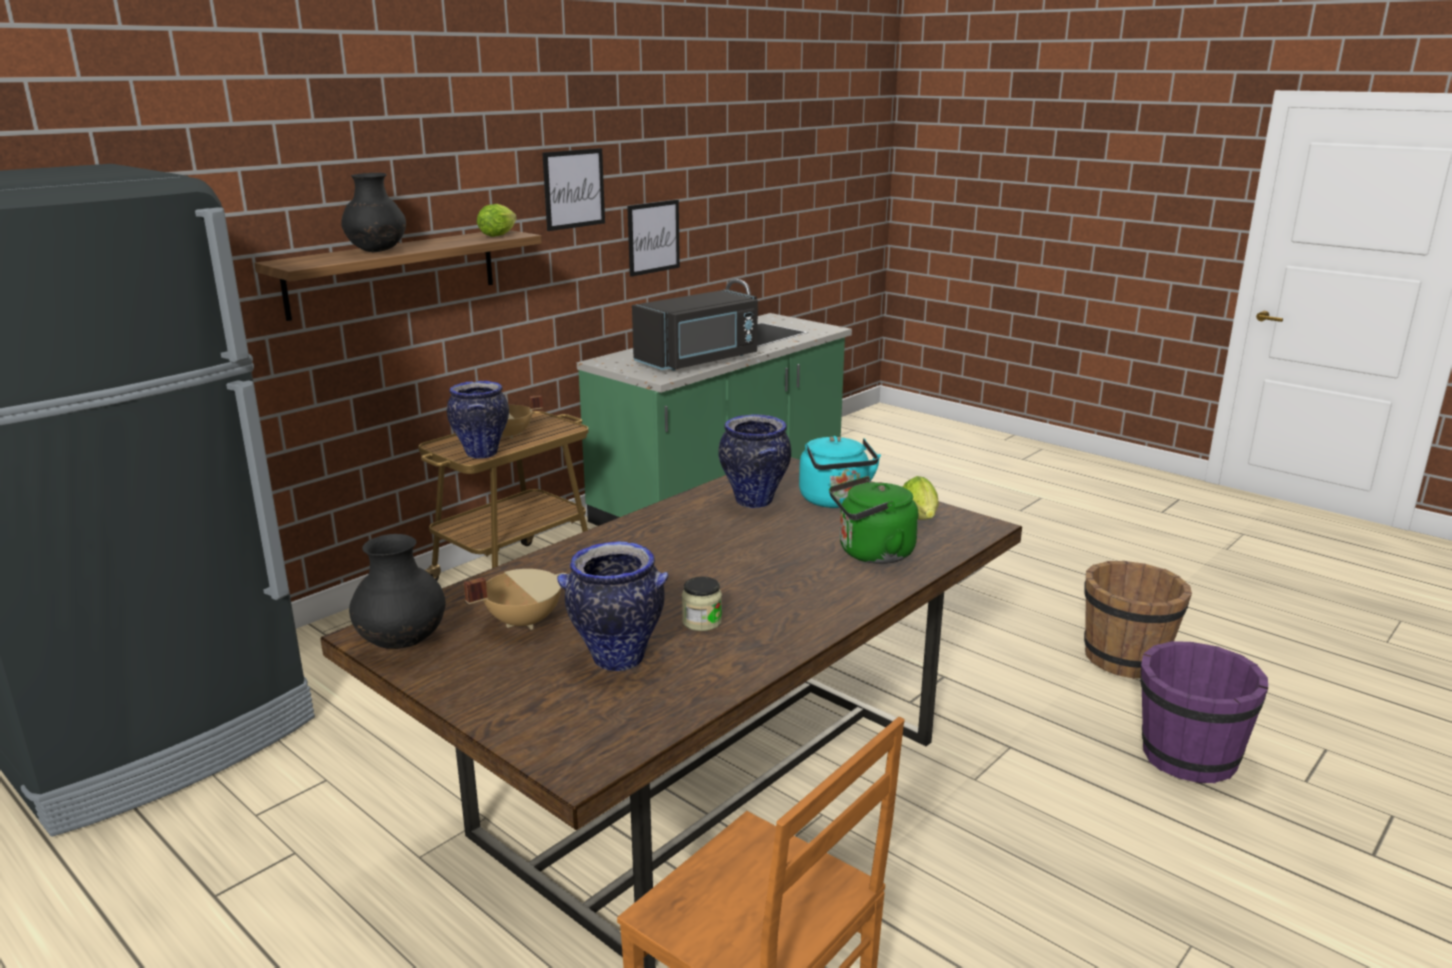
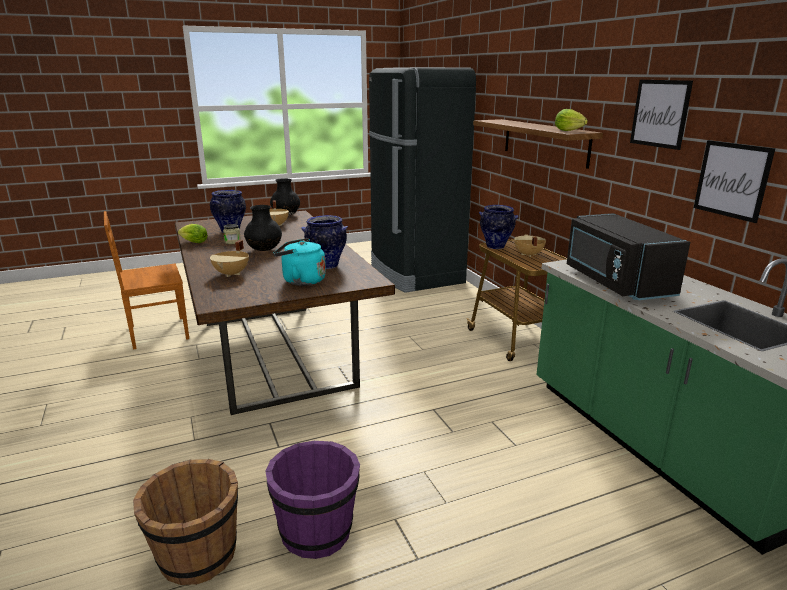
camera: 115 degrees right, 0 degrees up
black vase [341,173,406,252] -> black vase moved to [244,205,282,251]
green kettle [829,476,918,564] -> beige cooking pot [210,240,249,277]
lettuce [903,476,939,520] -> lettuce moved to [178,224,208,243]
purple bucket [1140,641,1268,783] -> purple bucket moved to [265,441,360,559]

